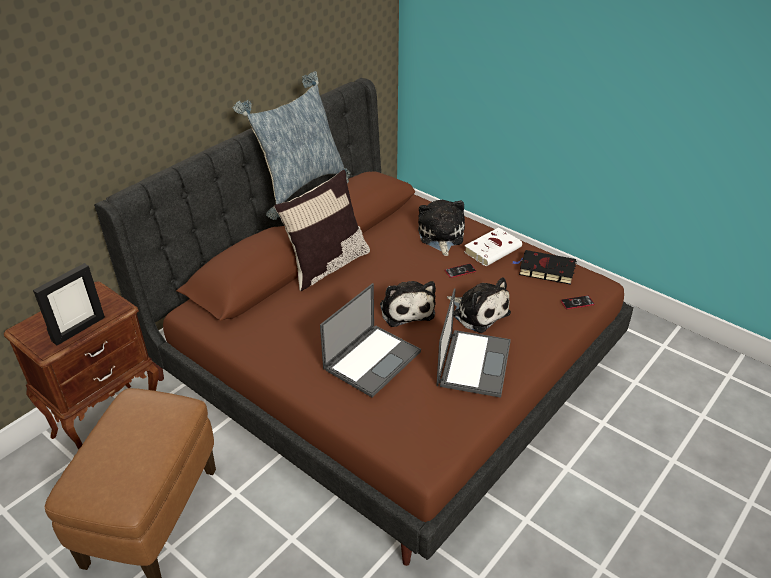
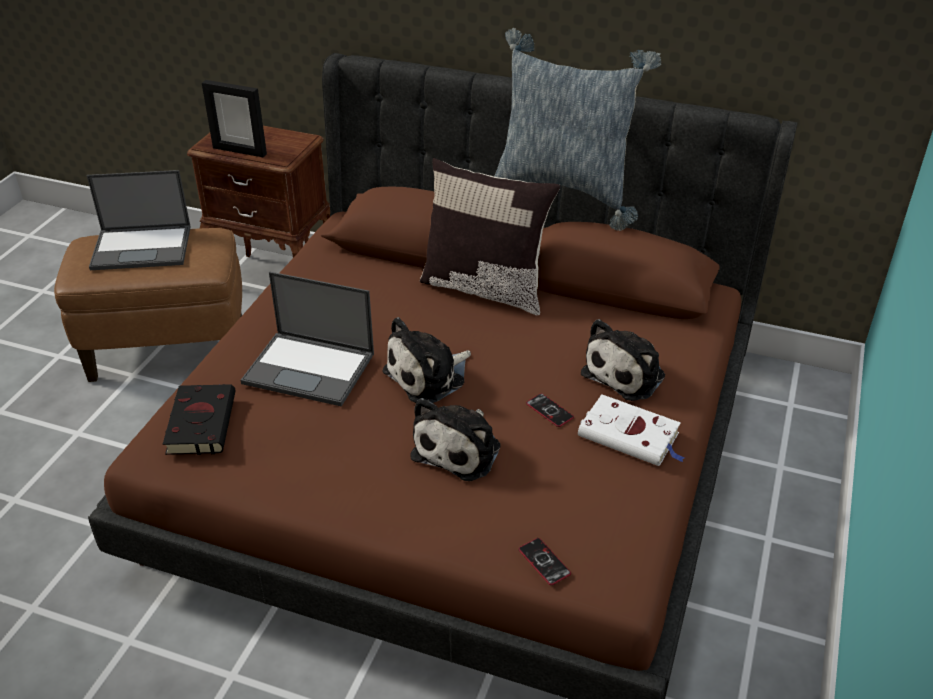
camera: 70 degrees right, 0 degrees up
plush toy [418,200,465,256] -> plush toy turned 150 degrees clockwise [581,319,665,401]
laptop [436,288,511,398] -> laptop moved to [87,170,191,270]
black book [512,250,577,285] -> black book moved to [163,384,236,455]

